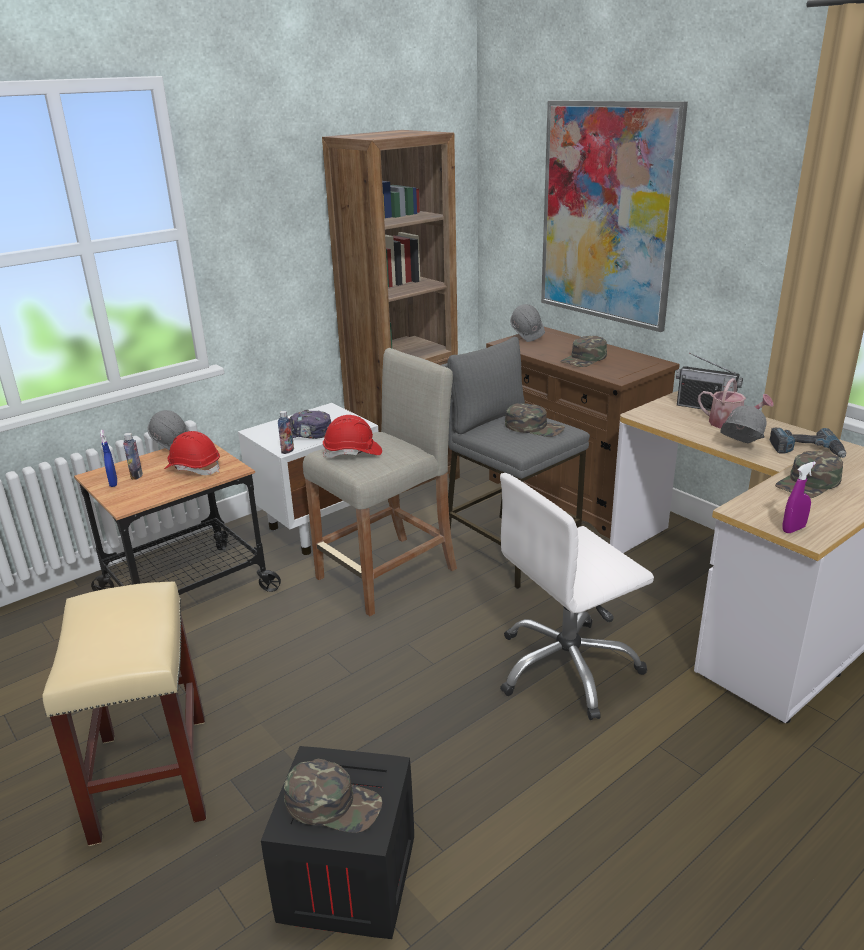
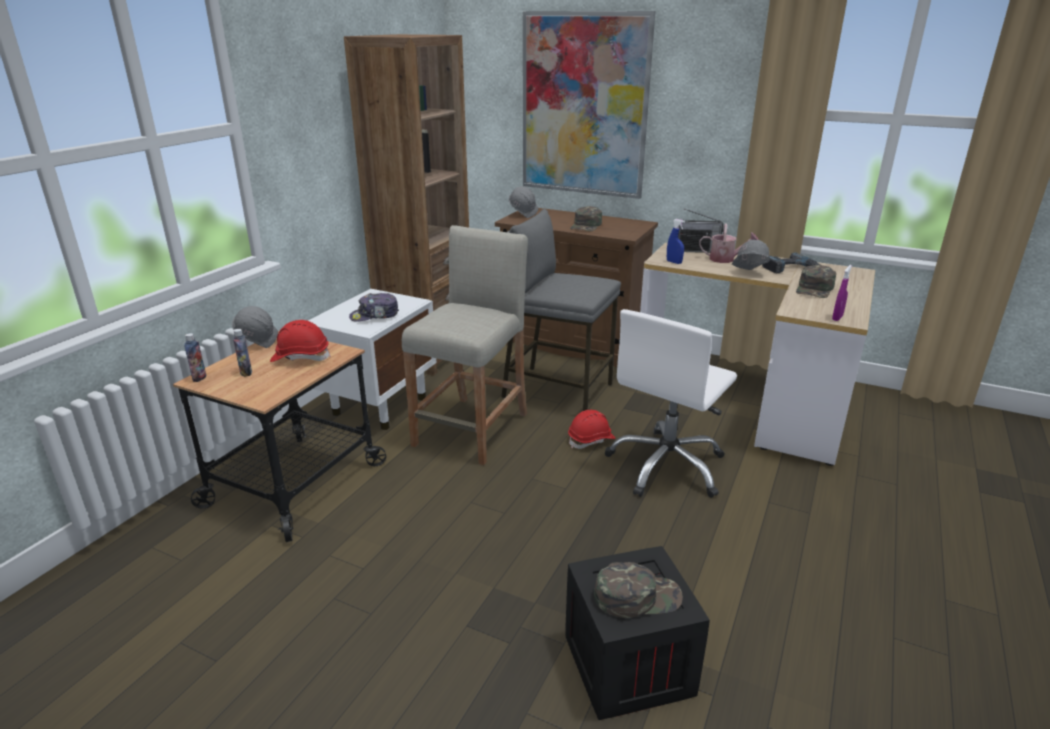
camera: 25 degrees left, 0 degrees up
beige stool [42,581,206,846] -> none
blue spray bottle [100,430,117,487] -> blue spray bottle moved to [667,219,685,264]
bottle [278,411,294,454] -> bottle moved to [184,333,206,382]
red hard hat [323,415,382,458] -> red hard hat moved to [568,410,615,449]
green cap [505,403,565,437] -> none

